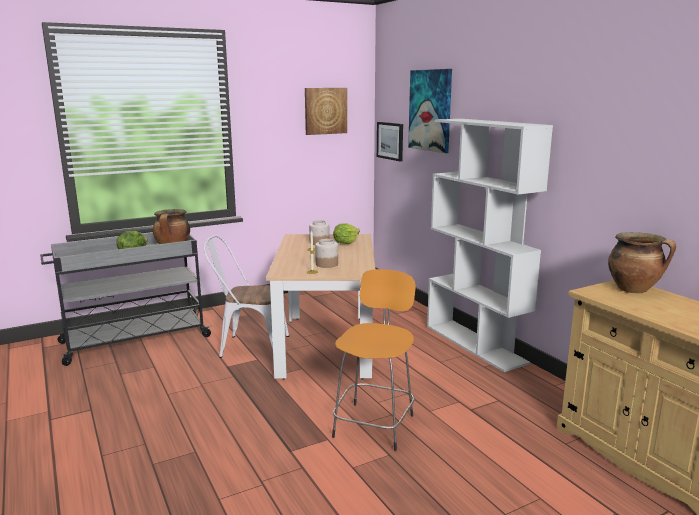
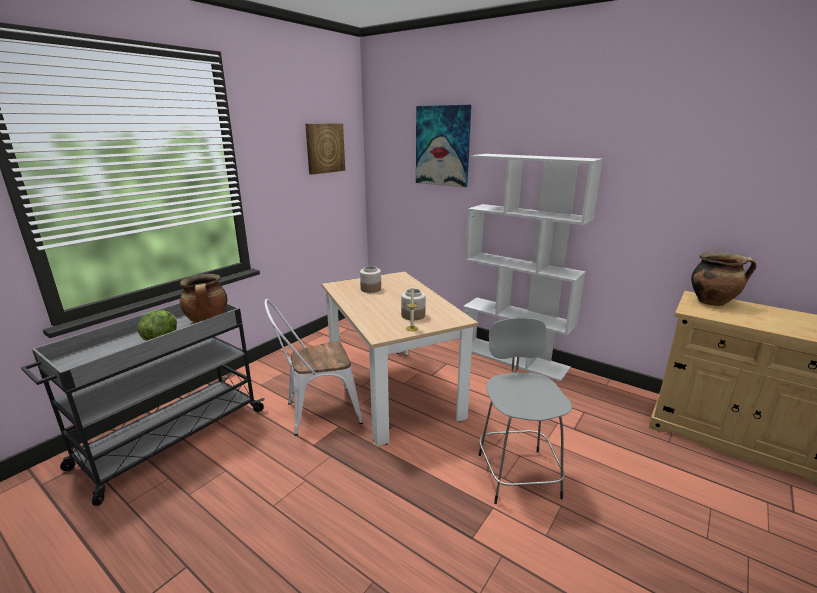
camera: 25 degrees left, 5 degrees up
orange stool [332,269,416,451] -> grey stool [479,318,572,504]
lettuce [333,224,360,244] -> none
picture [377,122,403,161] -> none

